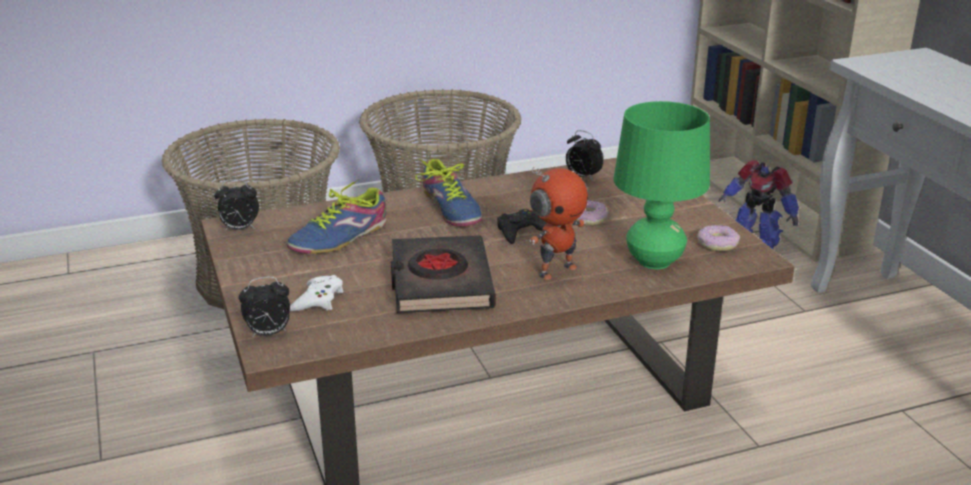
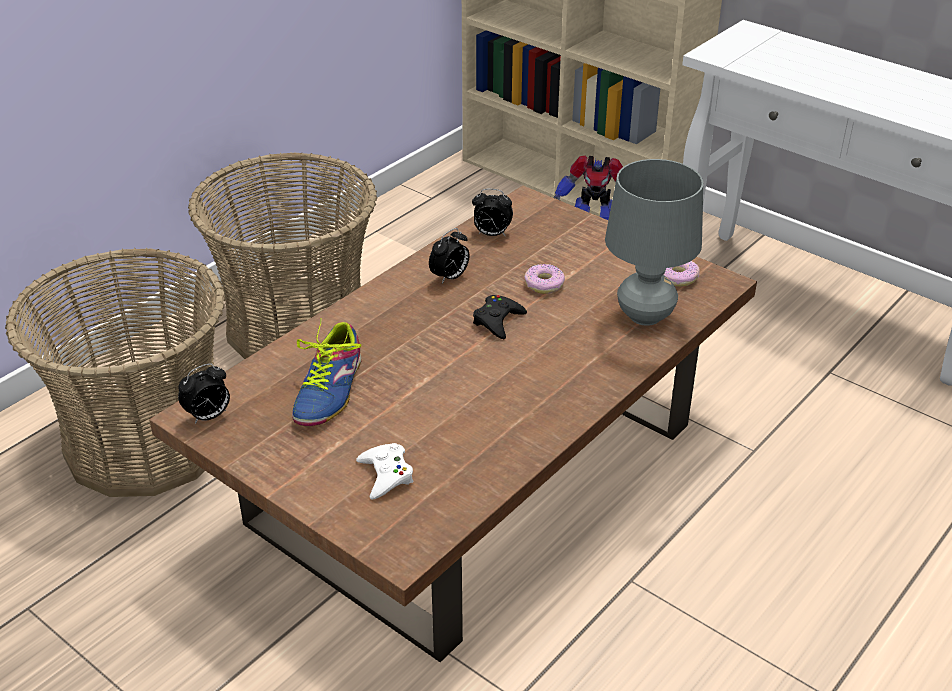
camera: 30 degrees left, 10 degrees up
alarm clock [239,276,290,338] -> alarm clock moved to [429,228,470,284]
black book [391,235,496,313] -> none
shoe [415,158,482,227] -> none
toy robot [529,167,588,280] -> none
green table lamp [614,101,710,269] -> grey table lamp [605,159,703,326]

